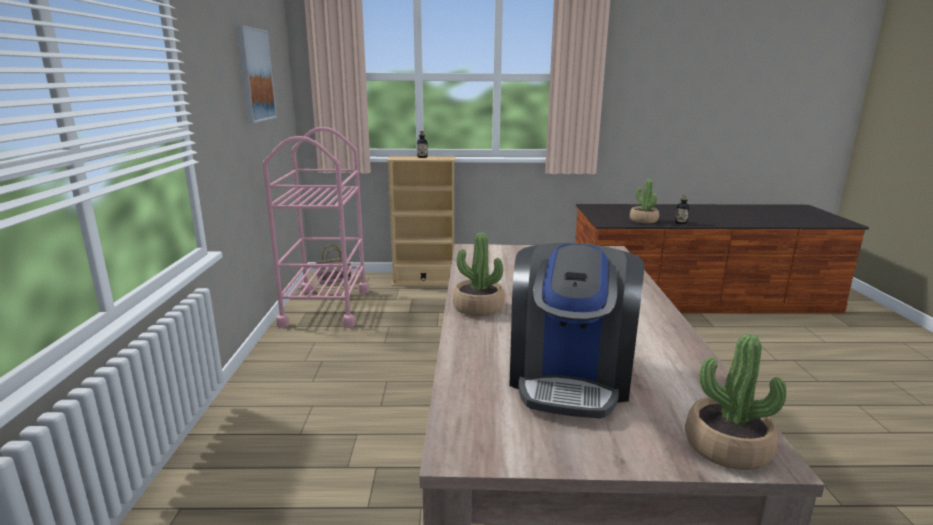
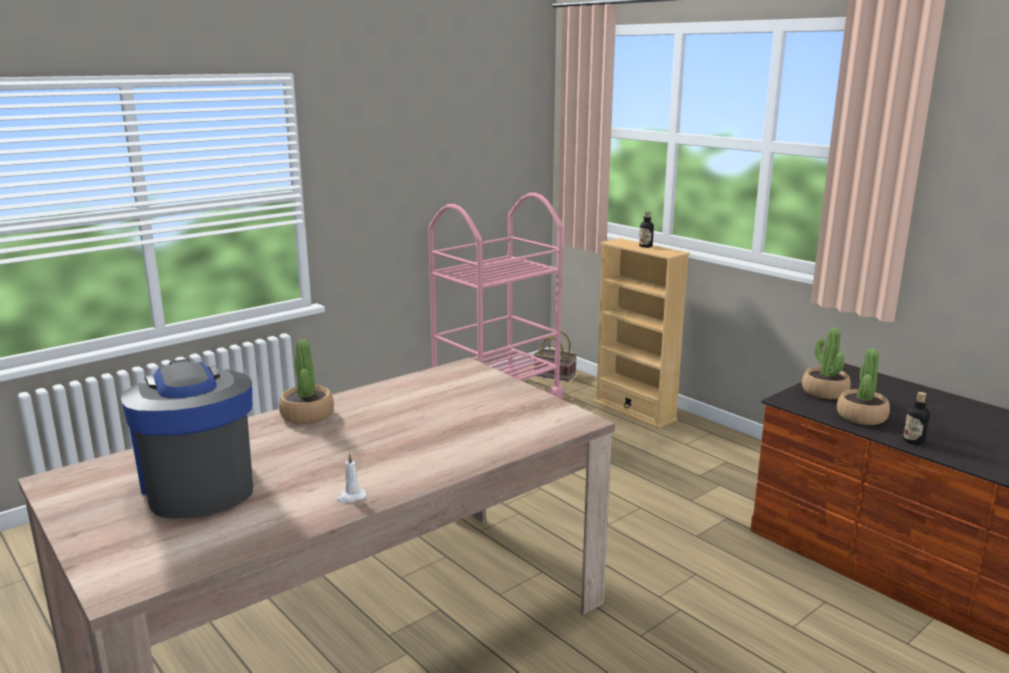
camera: 50 degrees right, 0 degrees up
picture [236,25,277,123] -> none
coffee machine [509,243,644,419] -> coffee machine turned 90 degrees clockwise [121,359,253,519]
potted plant [685,334,786,470] -> potted plant moved to [802,328,851,399]
none -> white candle [337,453,367,503]

